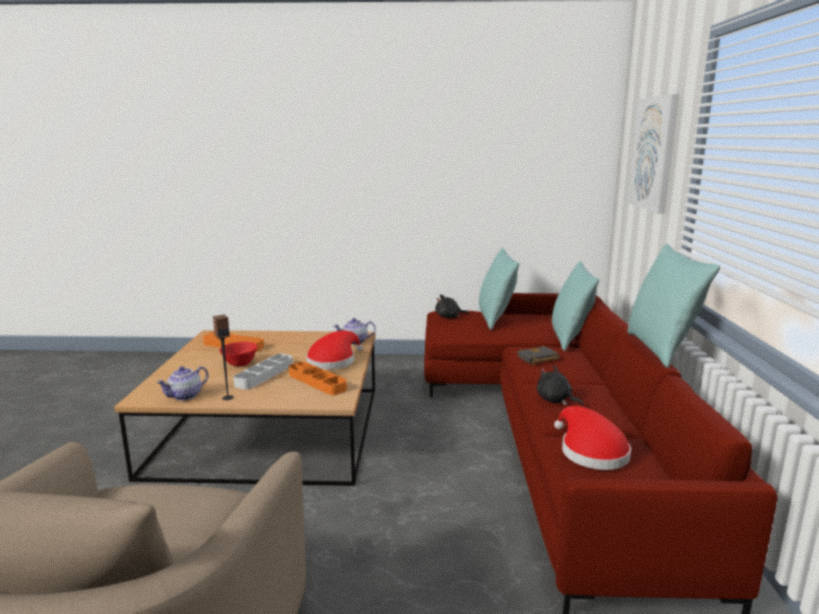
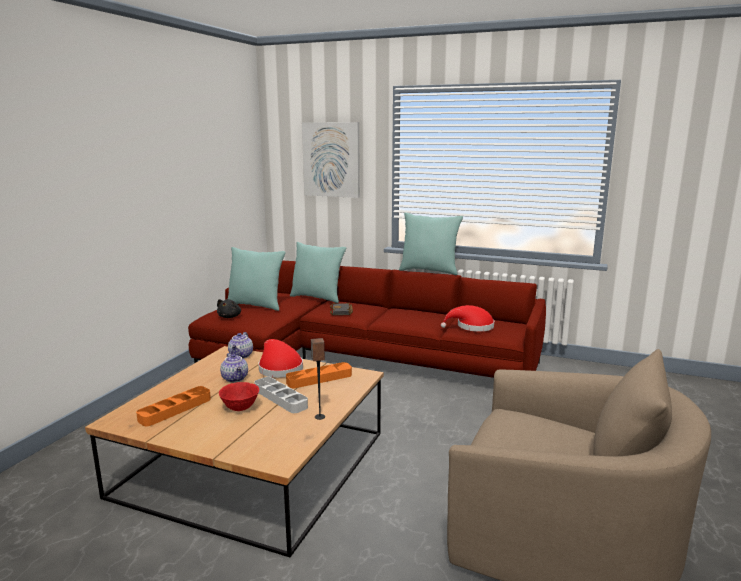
camera: 70 degrees left, 0 degrees up
teapot [156,366,208,401] -> teapot moved to [220,353,248,383]
black plush toy [537,365,583,406] -> none

